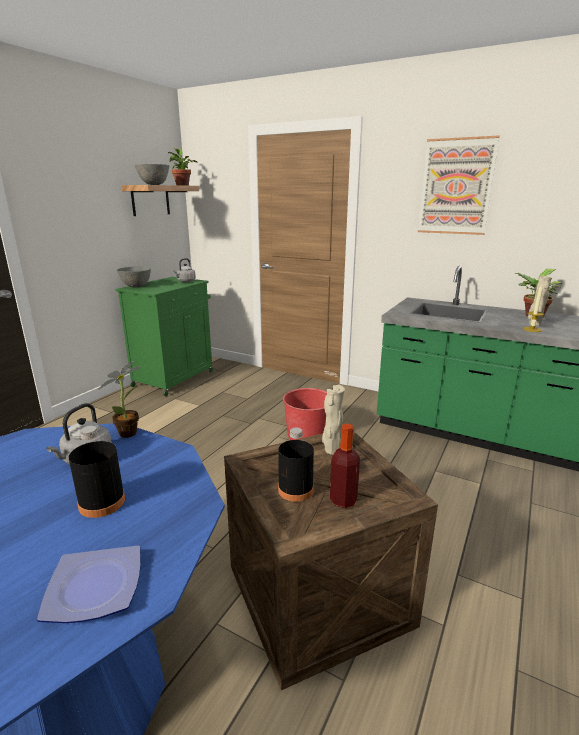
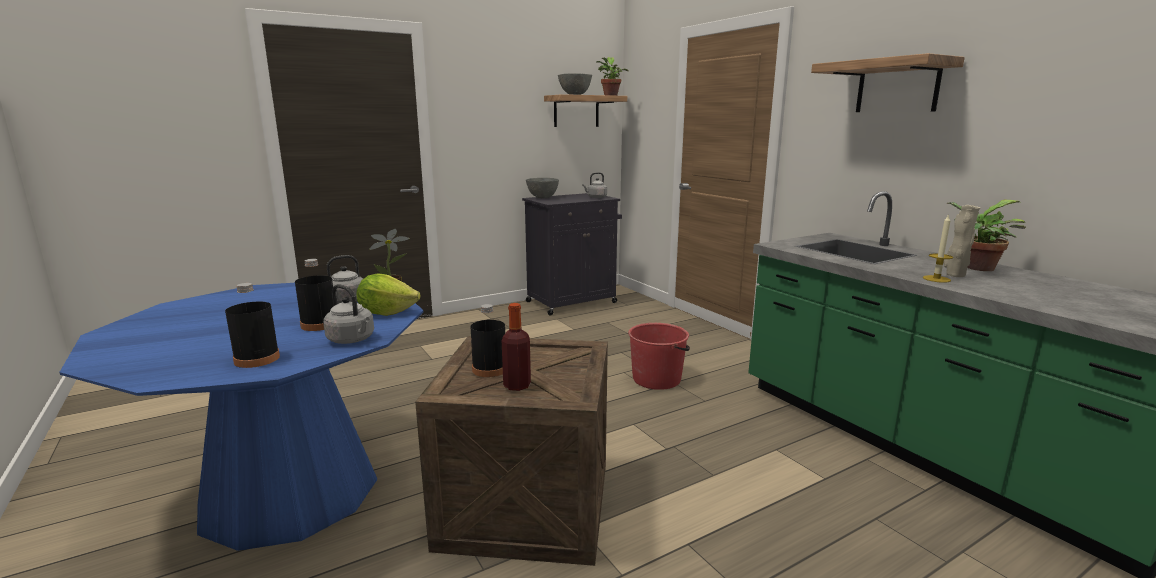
camera: 30 degrees right, 5 degrees down
plate [37,546,141,623] -> black bottle [225,283,280,368]
green cabinet [115,277,213,396] -> black cabinet [522,193,622,316]
beige vase [322,385,345,455] -> none
picture [418,135,499,235] -> shelf [811,53,965,112]
none -> grey kettle [323,284,374,344]
none -> lettuce [356,273,420,316]

